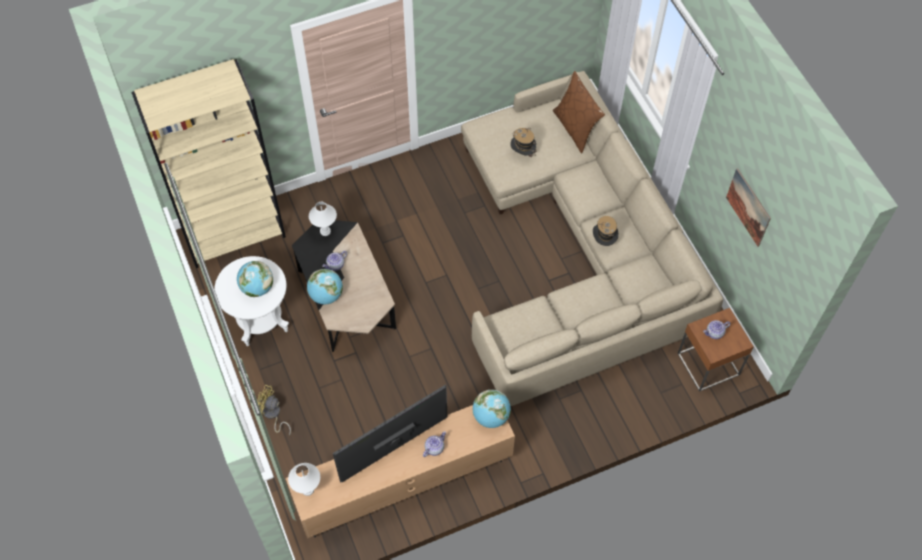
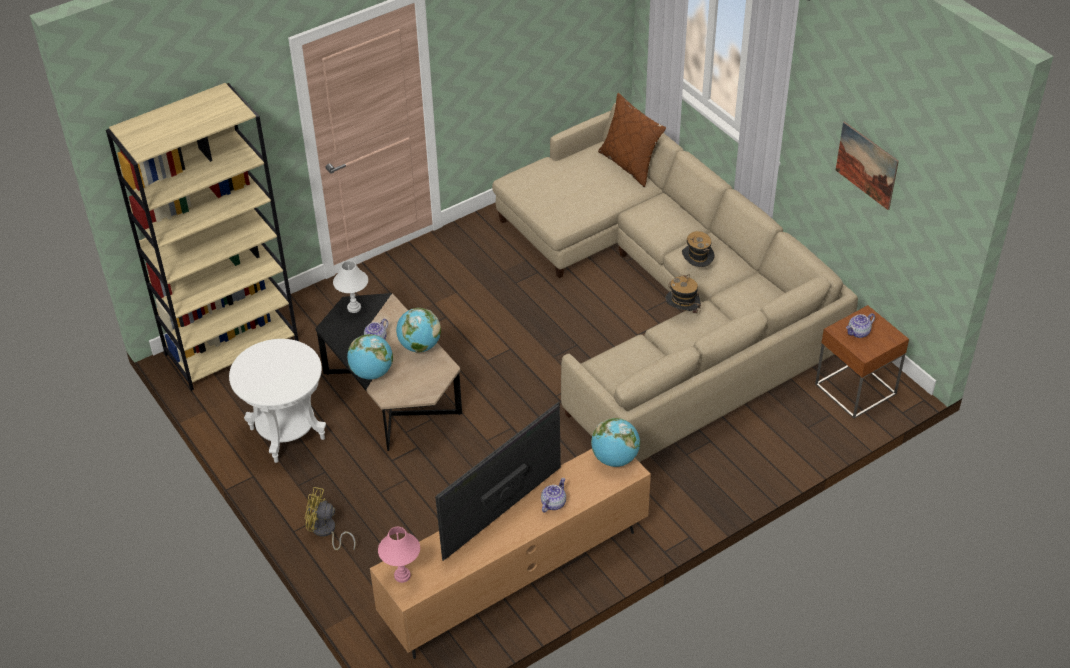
camera: 10 degrees left, 15 degrees down
globe [237,261,273,297] -> globe moved to [396,308,441,353]
white table lamp [288,463,320,496] -> pink table lamp [378,527,420,583]
hat [510,128,536,157] -> hat moved to [666,274,701,313]

